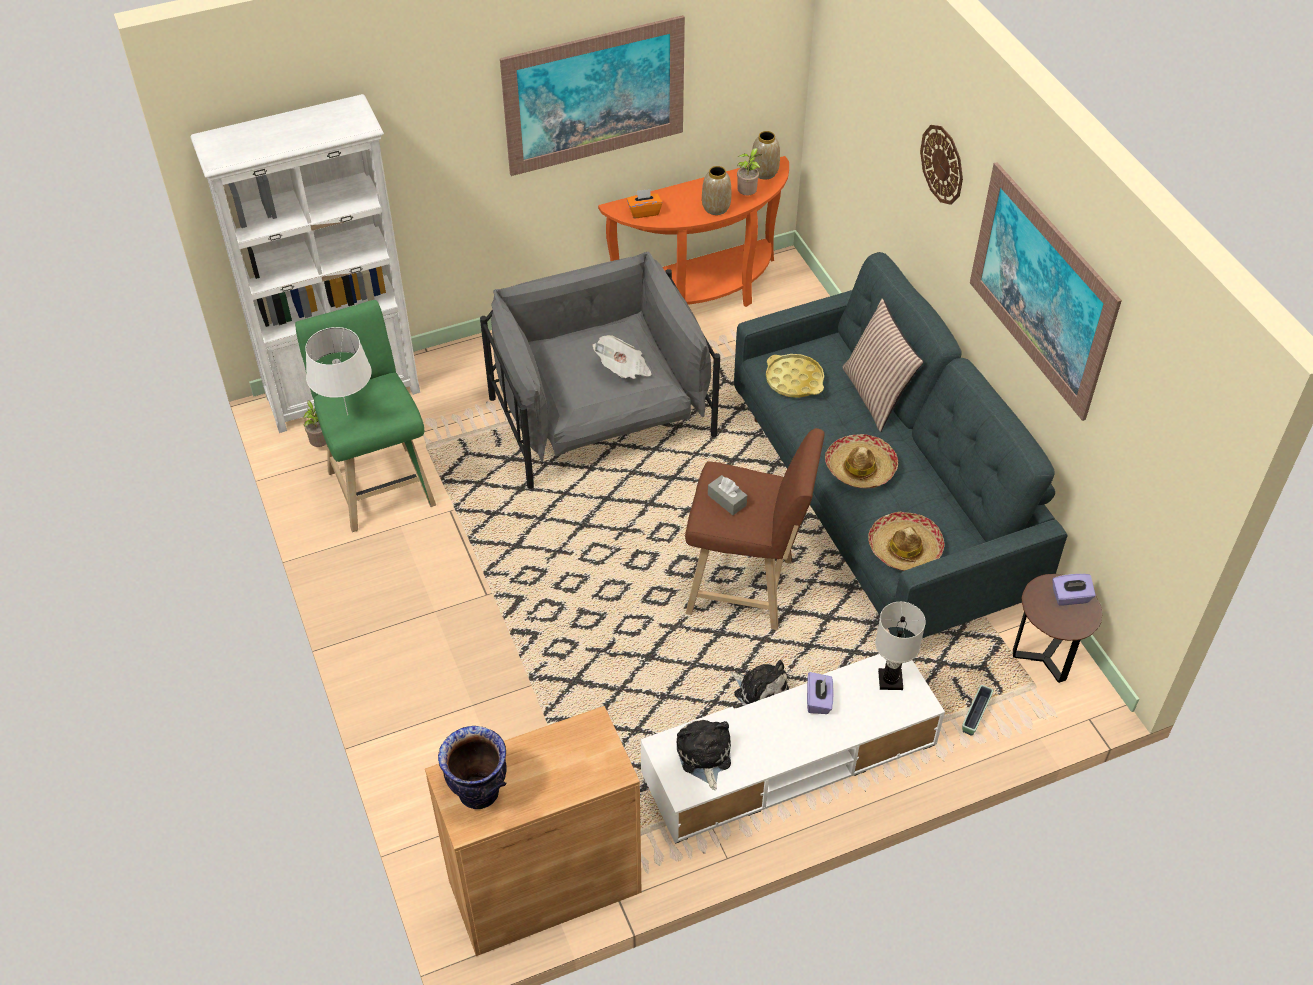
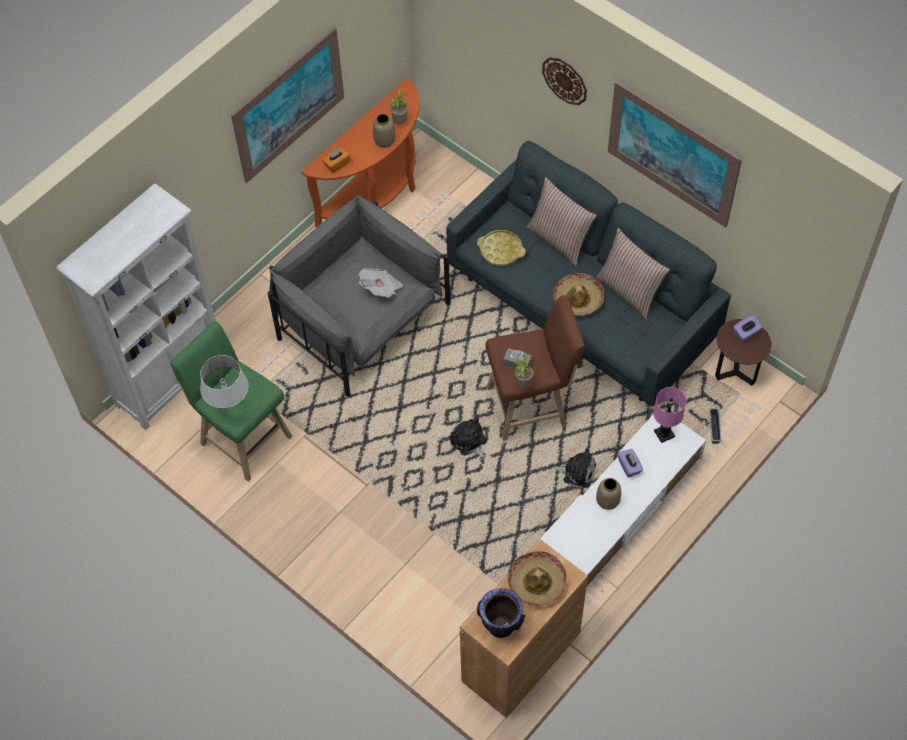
camera: 25 degrees left, 10 degrees up
potted plant [303,400,326,447] -> potted plant moved to [514,356,534,388]
plush toy [677,720,731,790] -> plush toy moved to [450,417,487,458]
vase [751,131,780,179] -> vase moved to [596,478,621,510]
hat [868,512,944,571] -> hat moved to [508,551,567,606]
white table lamp [875,602,926,690] -> pink table lamp [653,387,686,443]
none -> pillow [596,228,670,319]

